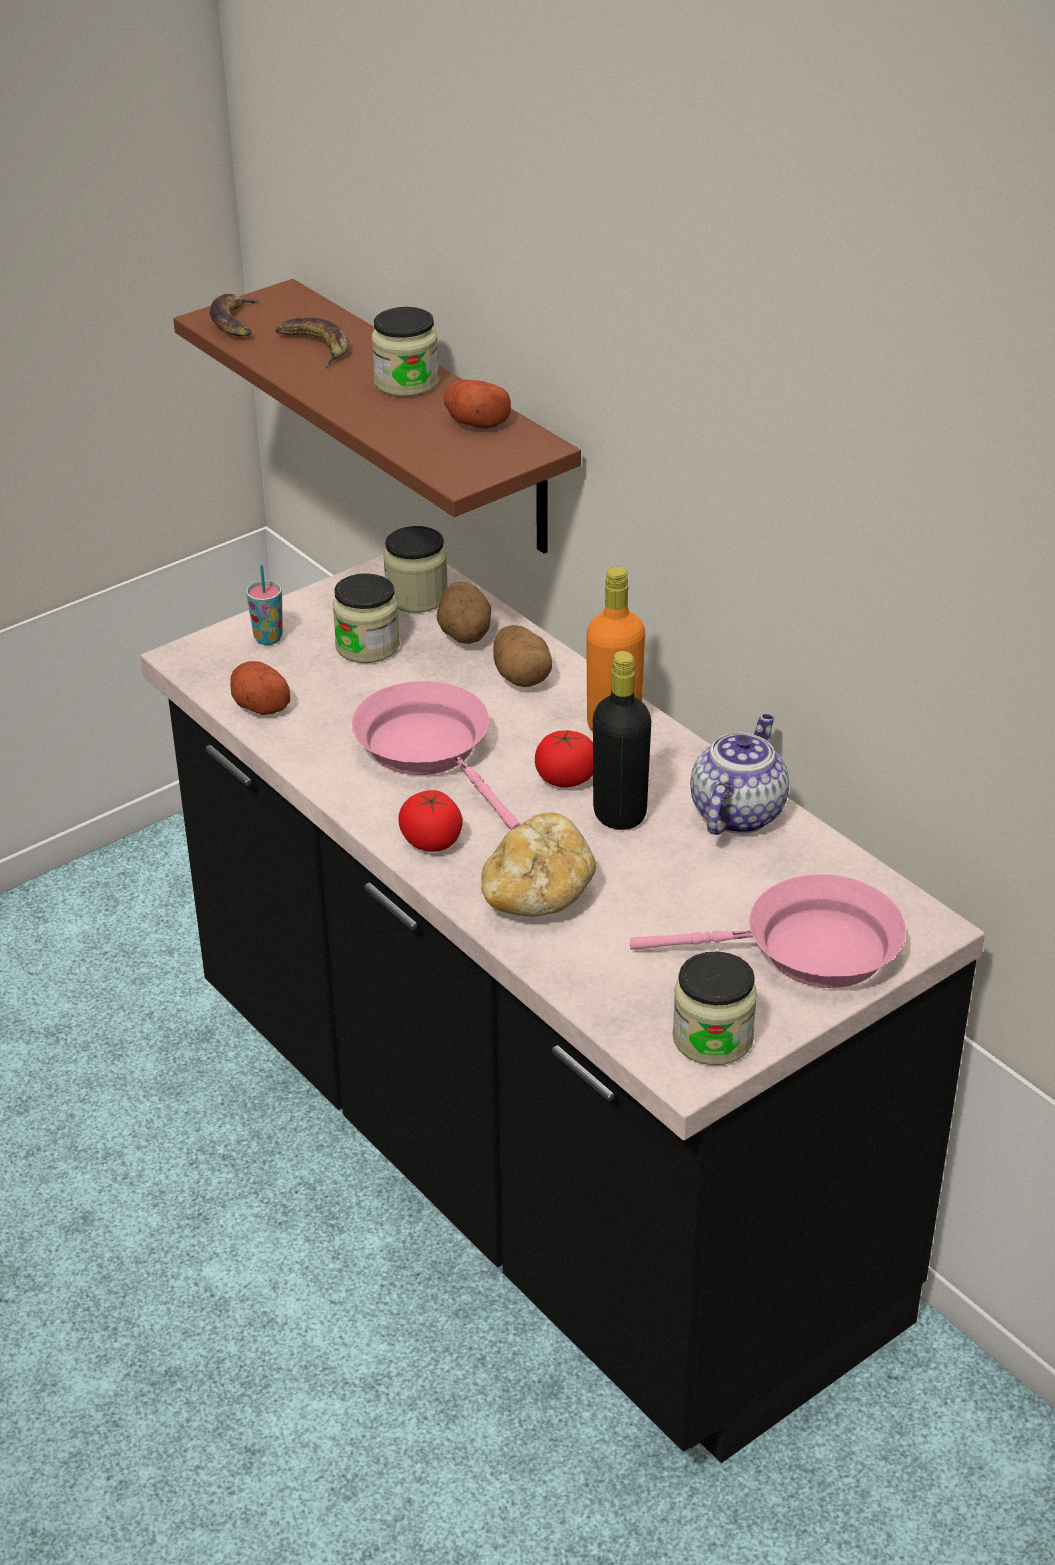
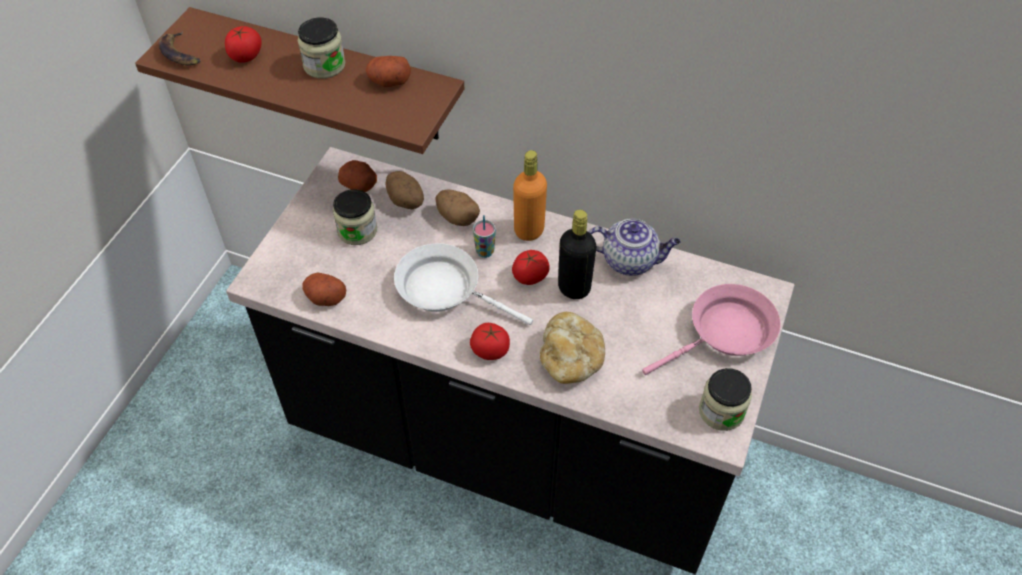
camera: 30 degrees left, 15 degrees up
cup [246,565,283,645] -> cup moved to [473,215,496,258]
banana [275,318,349,368] -> tomato [225,26,262,63]
pink frying pan [352,681,521,830] -> white frying pan [394,243,533,325]
jar [383,526,448,613] -> potato [338,160,377,192]
teapot [690,714,789,835] -> teapot turned 105 degrees clockwise [588,219,681,276]

